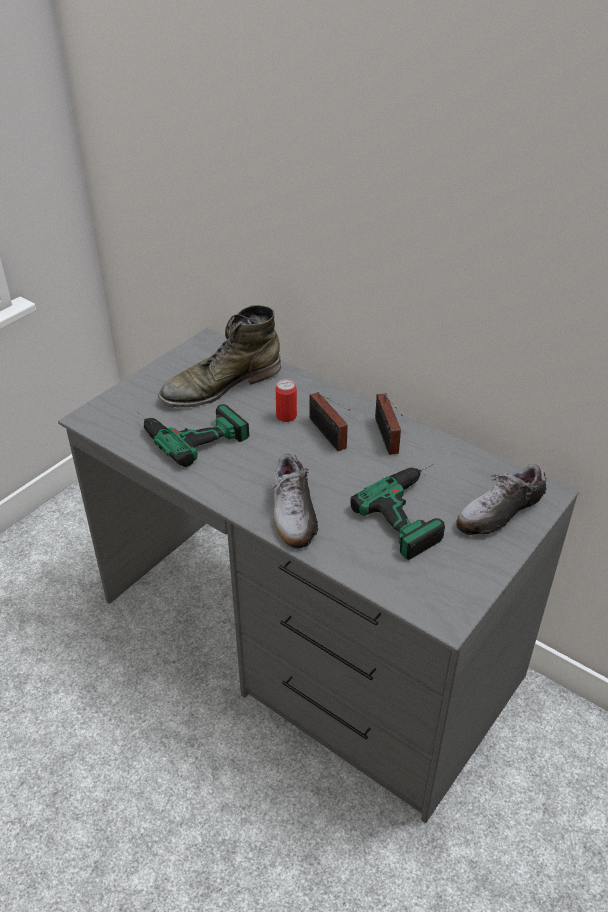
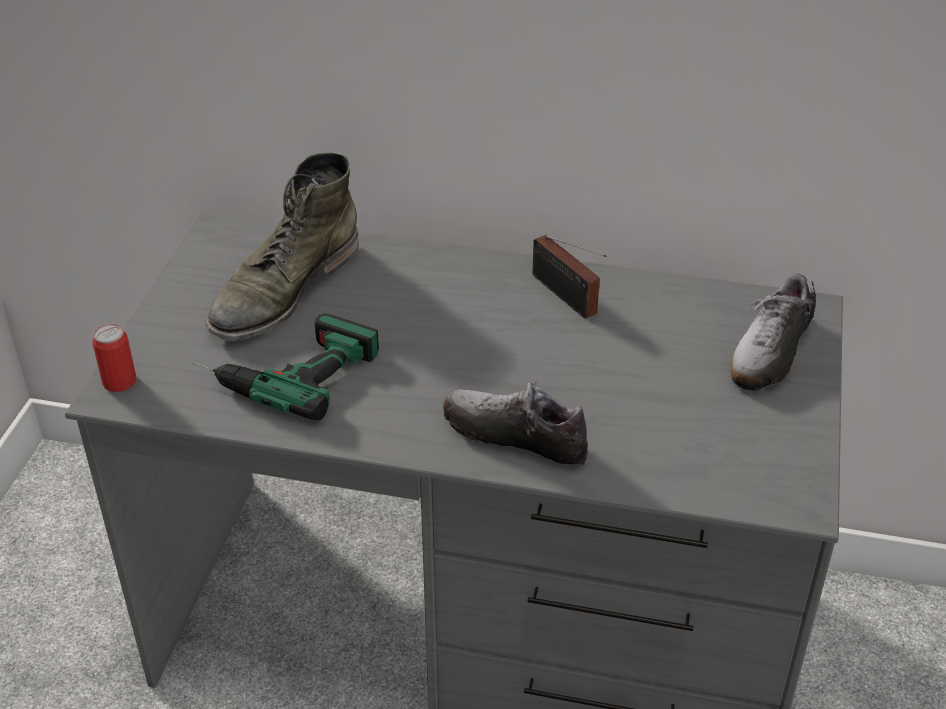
camera: 25 degrees left, 0 degrees up
shoe [271,454,318,549] -> shoe turned 150 degrees clockwise [443,381,588,467]
can [276,379,297,422] -> can moved to [93,323,136,392]
radio [309,392,350,451] -> none
power drill [350,464,445,560] -> none

